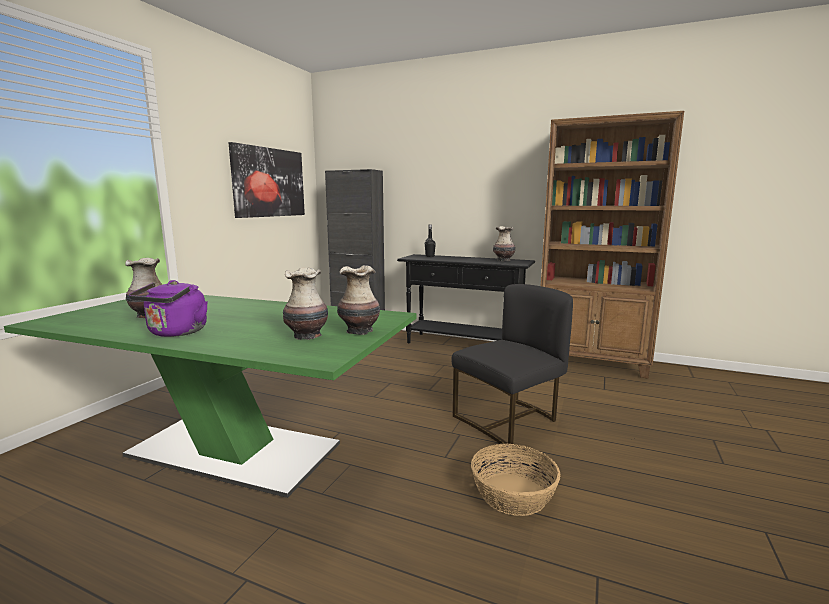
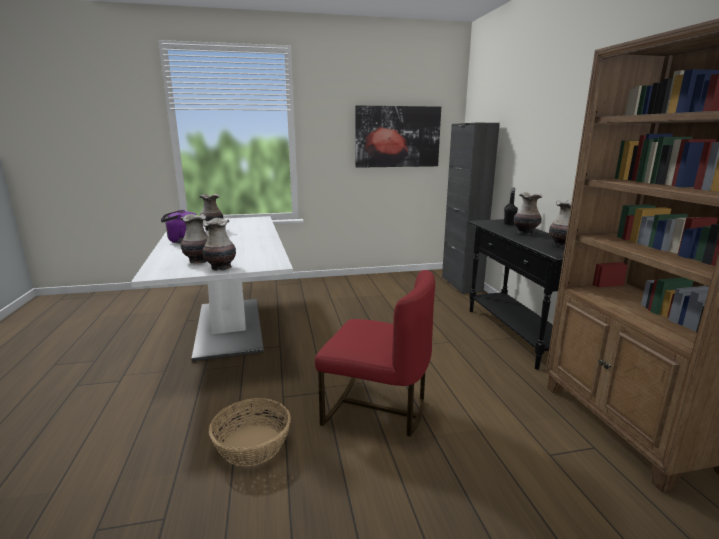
camera: 55 degrees right, 5 degrees up
green dining table [4,295,416,498] -> white dining table [131,216,293,361]
black chair [451,284,573,452] -> red chair [315,270,435,436]
none -> vase [514,192,542,235]

